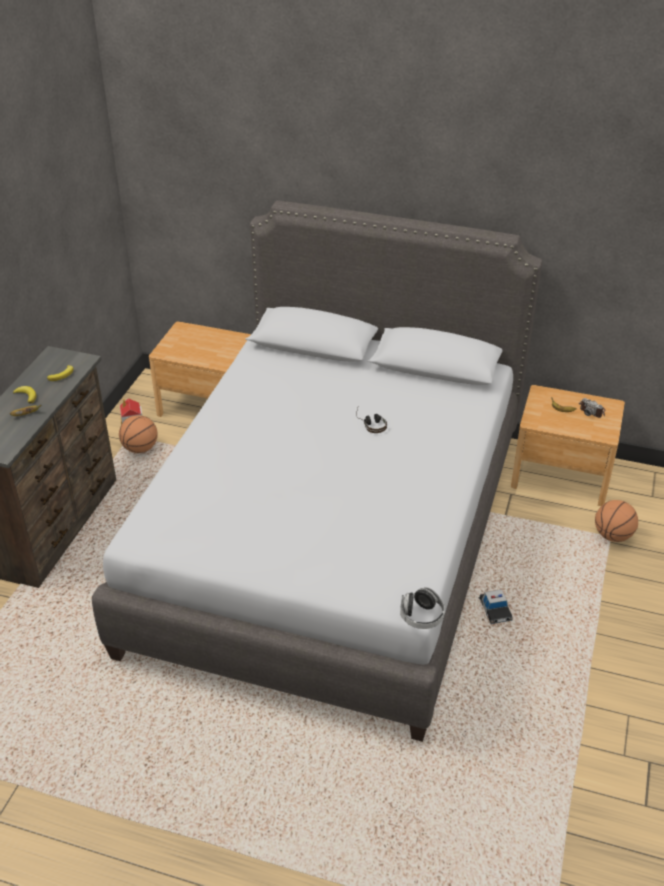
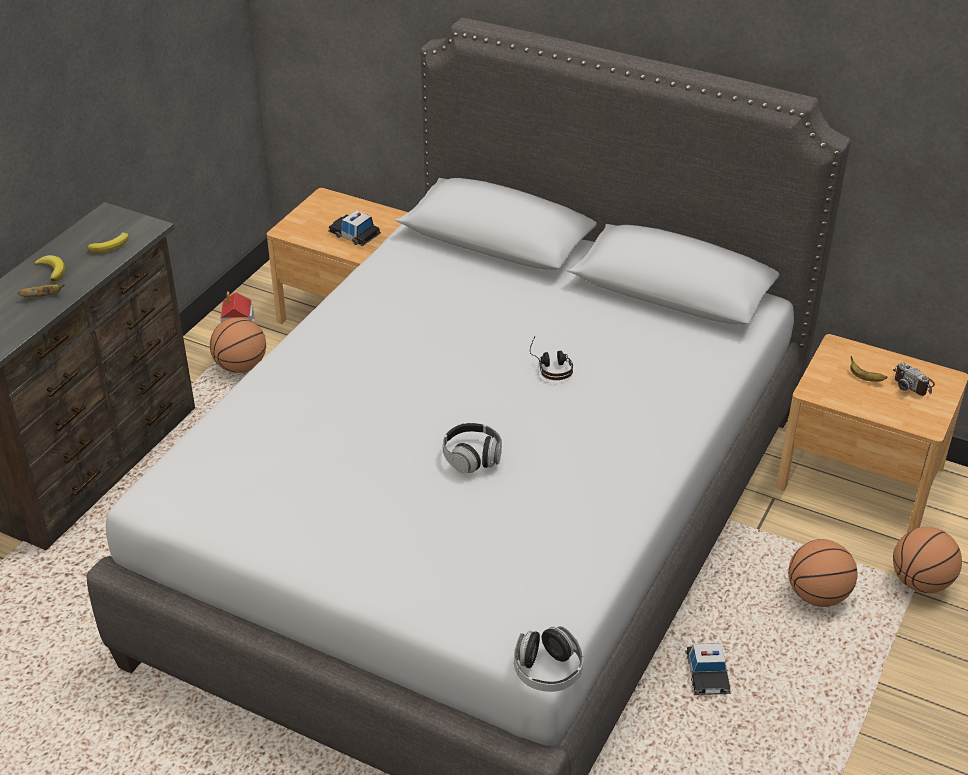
camera: 10 degrees right, 0 degrees up
none -> toy car [328,210,381,246]
none -> headphones [443,423,502,474]
none -> basketball [788,539,858,607]

